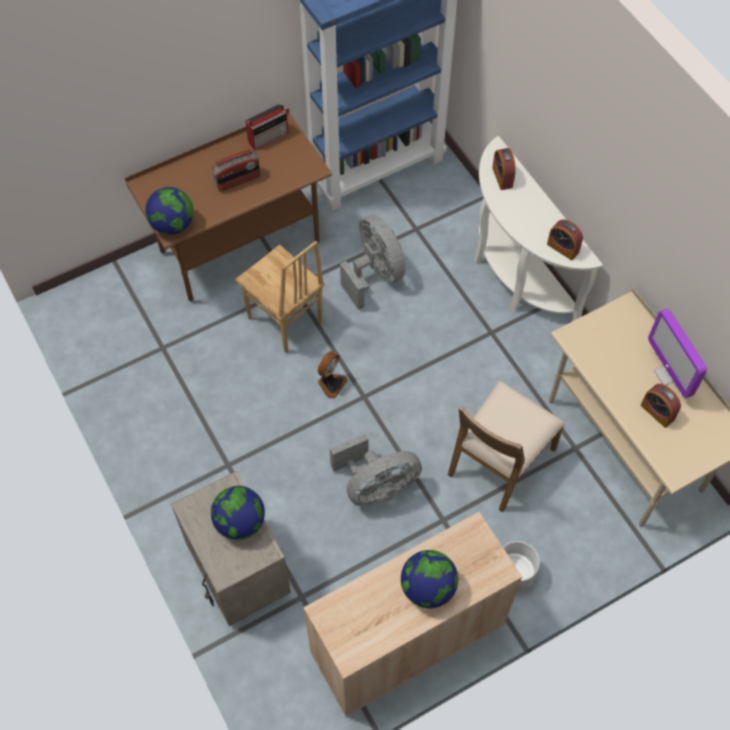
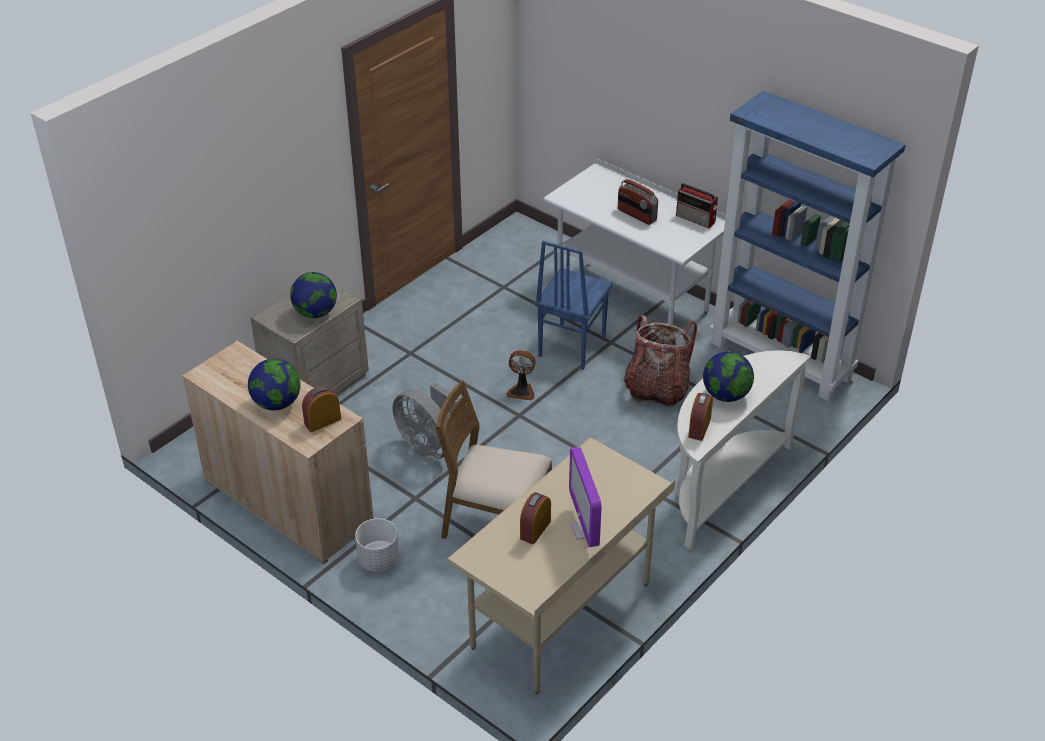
camera: 70 degrees right, 20 degrees down
brown desk [125,108,332,302] -> white desk [543,158,726,325]
globe [145,187,194,235] -> globe moved to [703,351,754,402]
brown chair [235,241,325,353] -> blue chair [535,241,613,370]
grey fan [340,215,406,310] -> backpack [624,315,697,407]
alarm clock [492,148,516,190] -> alarm clock moved to [302,386,341,432]
monitor [648,309,707,398] -> monitor turned 60 degrees counterclockwise [569,447,602,547]

